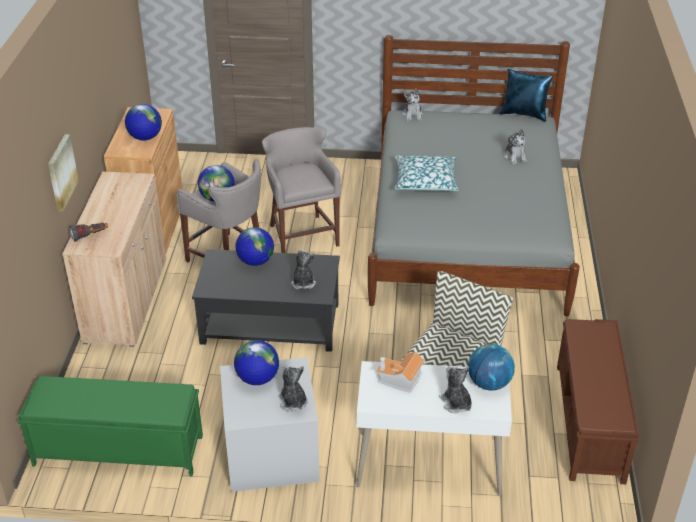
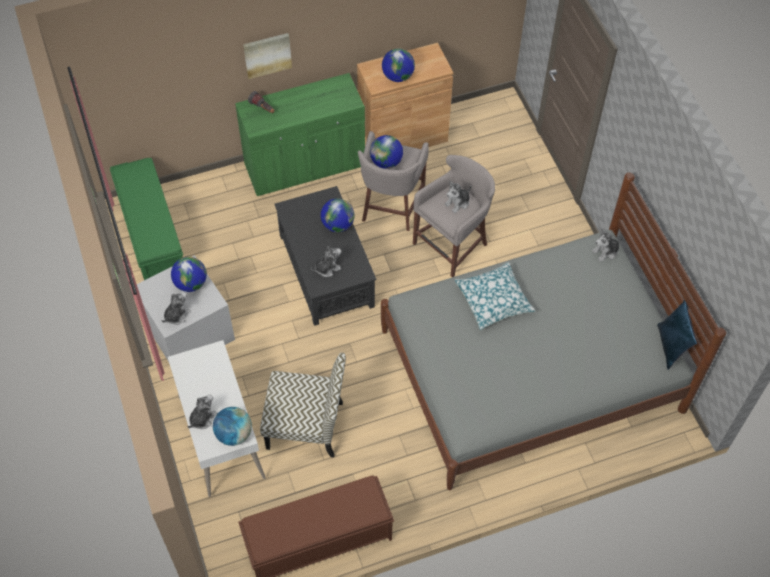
camera: 65 degrees right, 20 degrees up
beige cabinet [63,172,166,347] -> green cabinet [235,73,365,196]
toy house [376,352,425,393] -> none
plush toy [504,129,527,164] -> plush toy moved to [445,181,472,213]

